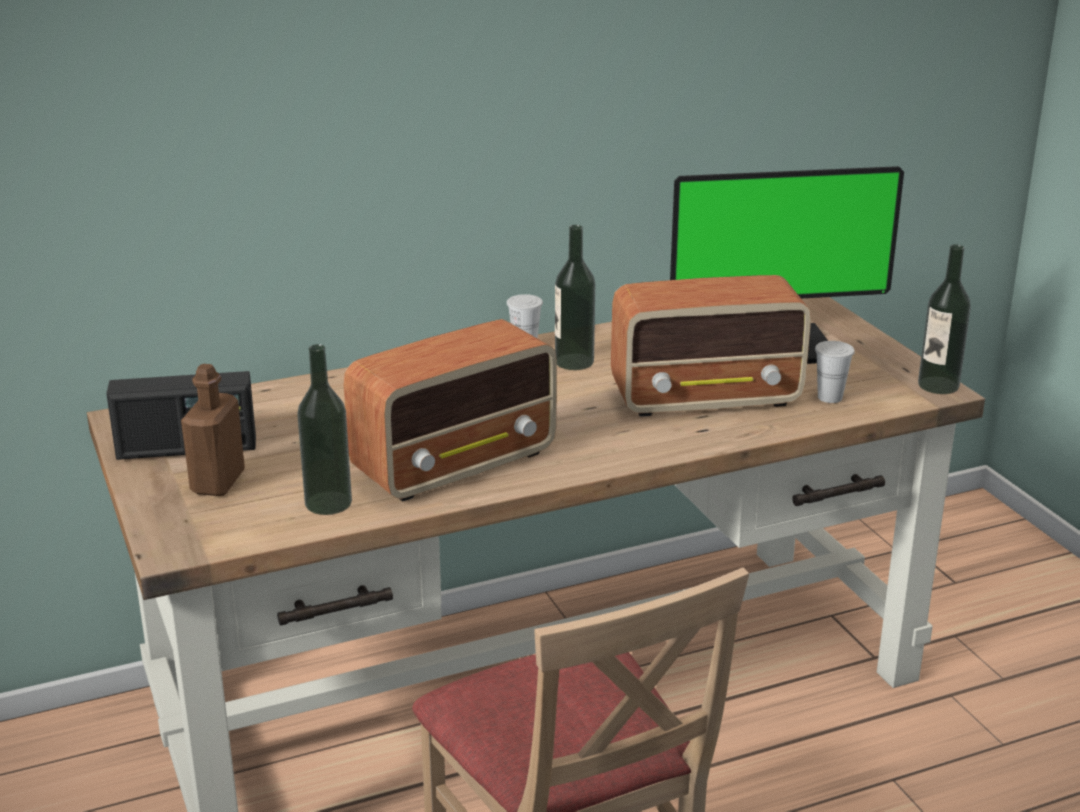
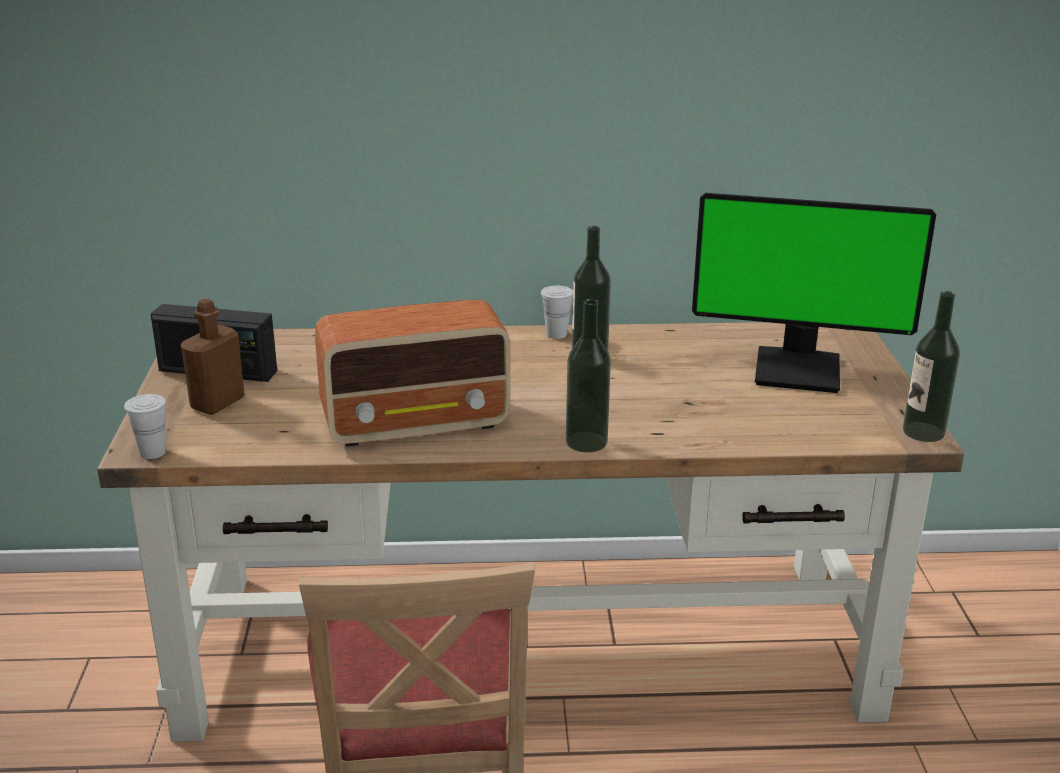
camera: 20 degrees right, 0 degrees up
bottle [297,344,352,515] -> bottle moved to [566,299,611,452]
radio [611,275,811,417] -> none
white cup [815,341,855,403] -> white cup moved to [124,394,167,459]

